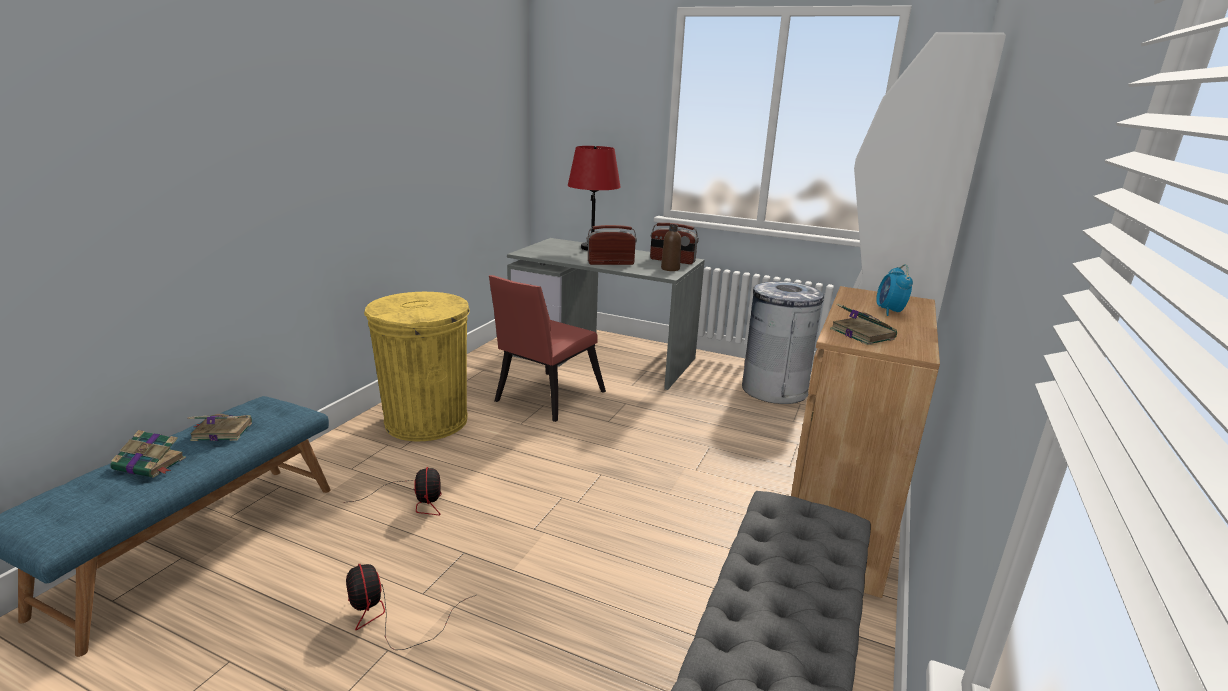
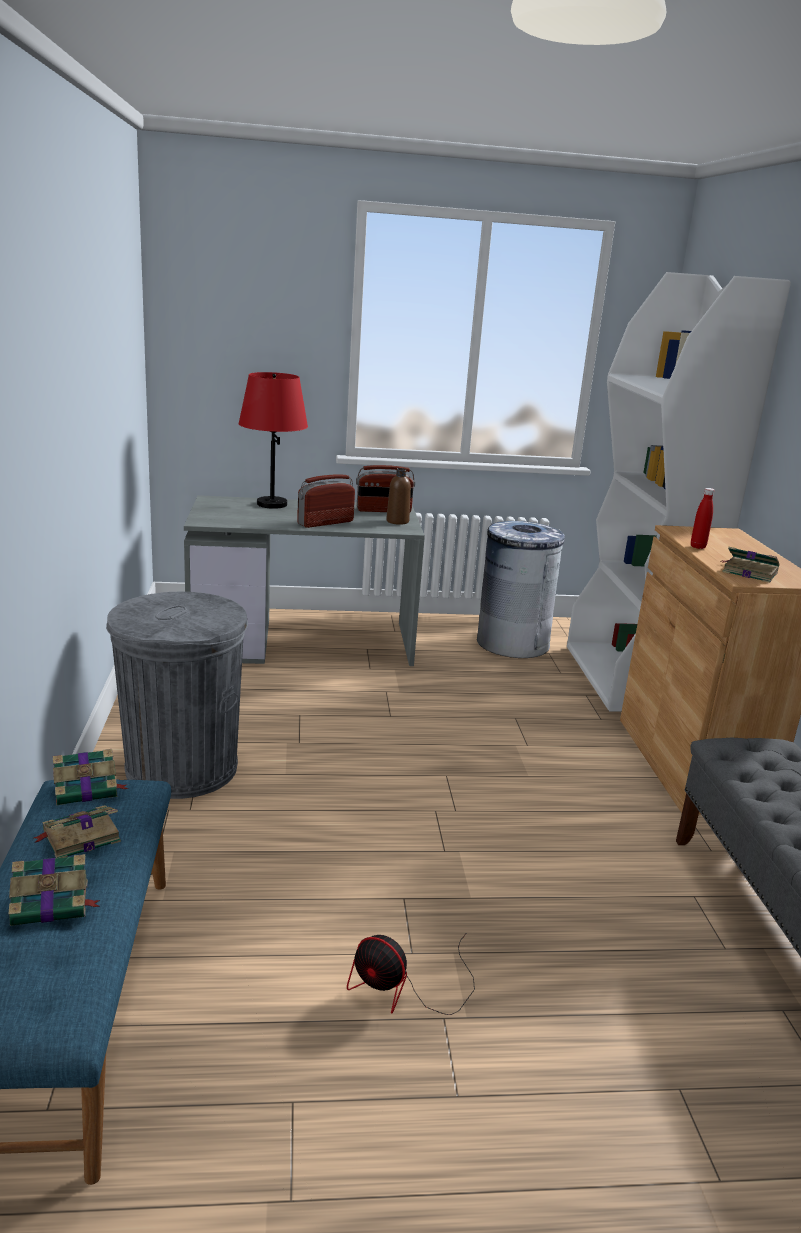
camera: 30 degrees left, 0 degrees up
fan [350,467,442,515] -> none
yellow trash can [364,292,470,441] -> grey trash can [106,592,248,799]
red chair [489,275,606,422] -> none
alarm clock [876,264,913,316] -> none
none -> book [53,749,128,805]
none -> red bottle [691,488,715,549]

